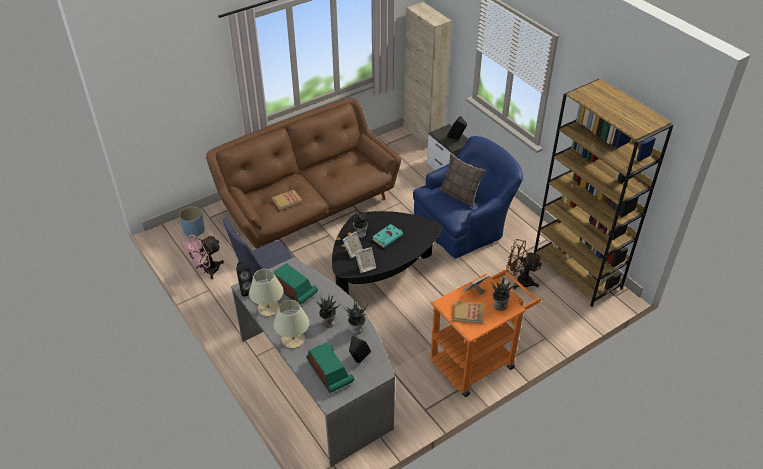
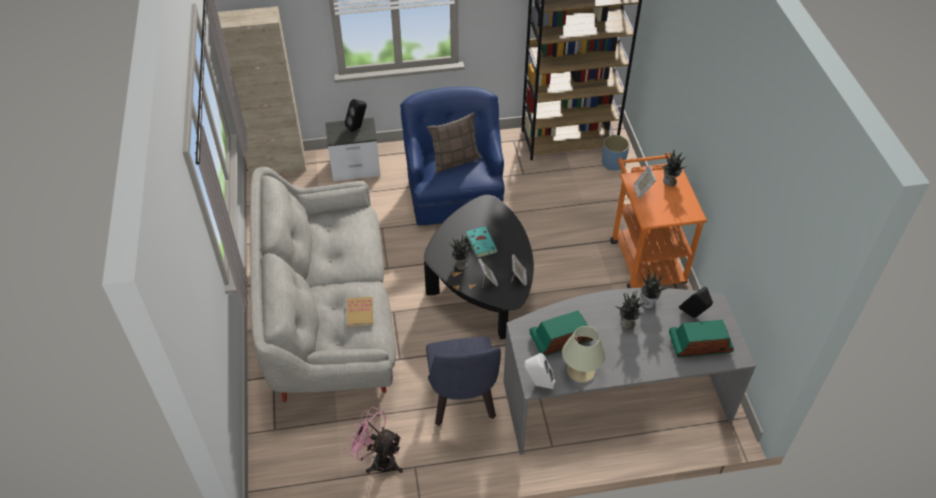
camera: 65 degrees left, 5 degrees up
blue planter [179,206,205,238] -> blue planter moved to [602,135,630,171]
pink fan [182,234,224,279] -> pink fan turned 135 degrees clockwise [347,407,403,474]
brown sofa [206,98,401,248] -> grey sofa [250,167,396,402]
black speaker [236,262,253,296] -> white speaker [524,353,555,389]
beige table lamp [273,300,309,349] -> none
book [452,301,484,324] -> none
brown fan [506,239,542,289] -> none

